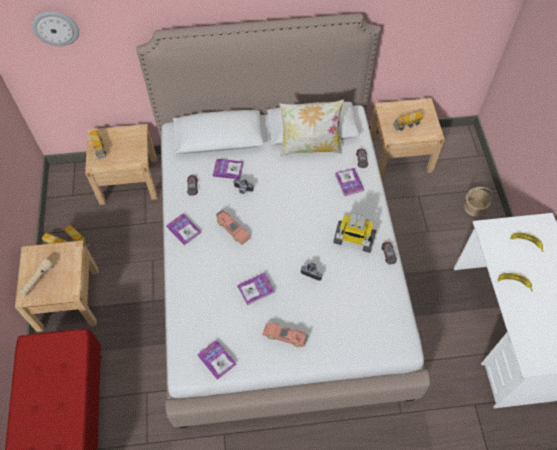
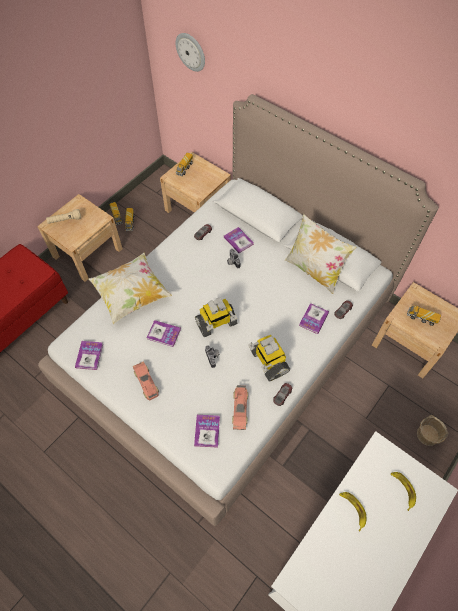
camera: 45 degrees right, 0 degrees up
book [166,213,201,245] -> book moved to [194,415,220,448]
toy car [216,210,251,245] -> toy car moved to [232,385,248,430]
none -> pillow [89,253,172,324]
none -> toy robot [195,298,238,337]

